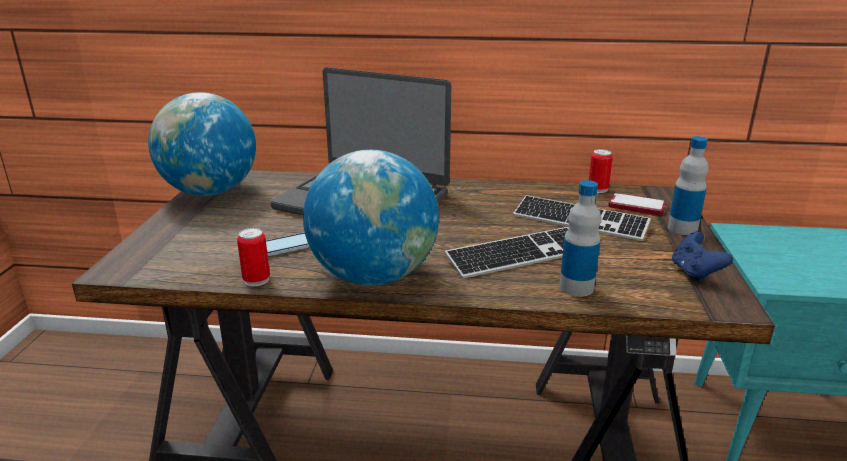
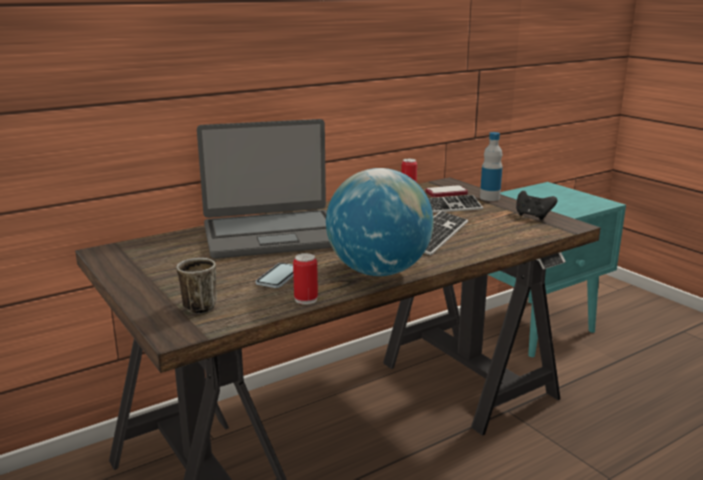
camera: 40 degrees left, 5 degrees down
globe [148,92,256,196] -> none
bottle [559,180,601,297] -> none
blue game controller [672,232,733,282] -> black game controller [516,191,558,220]
none -> mug [176,258,217,314]

